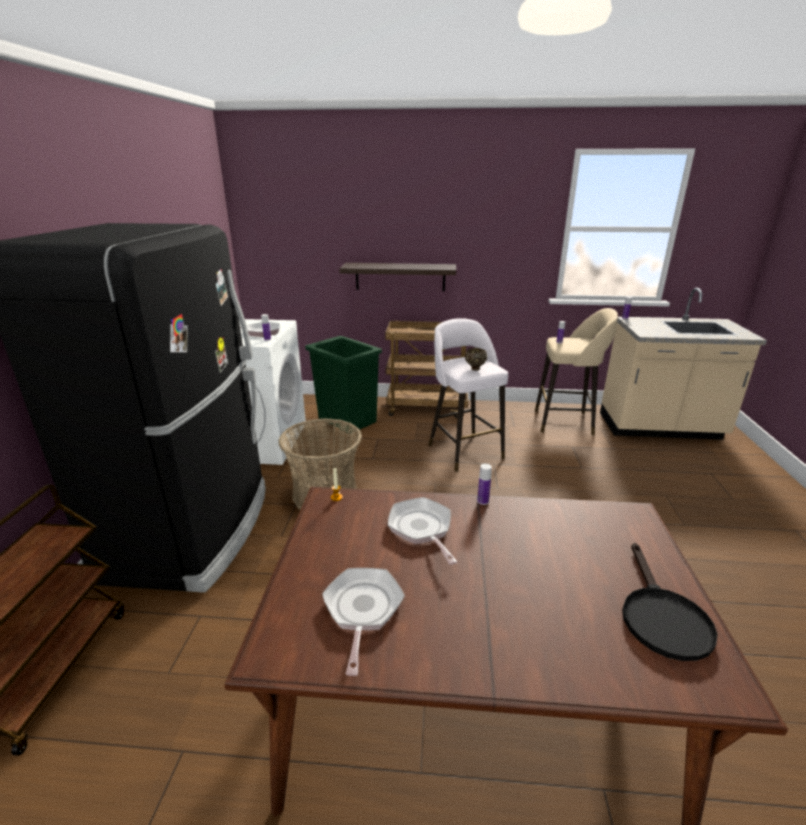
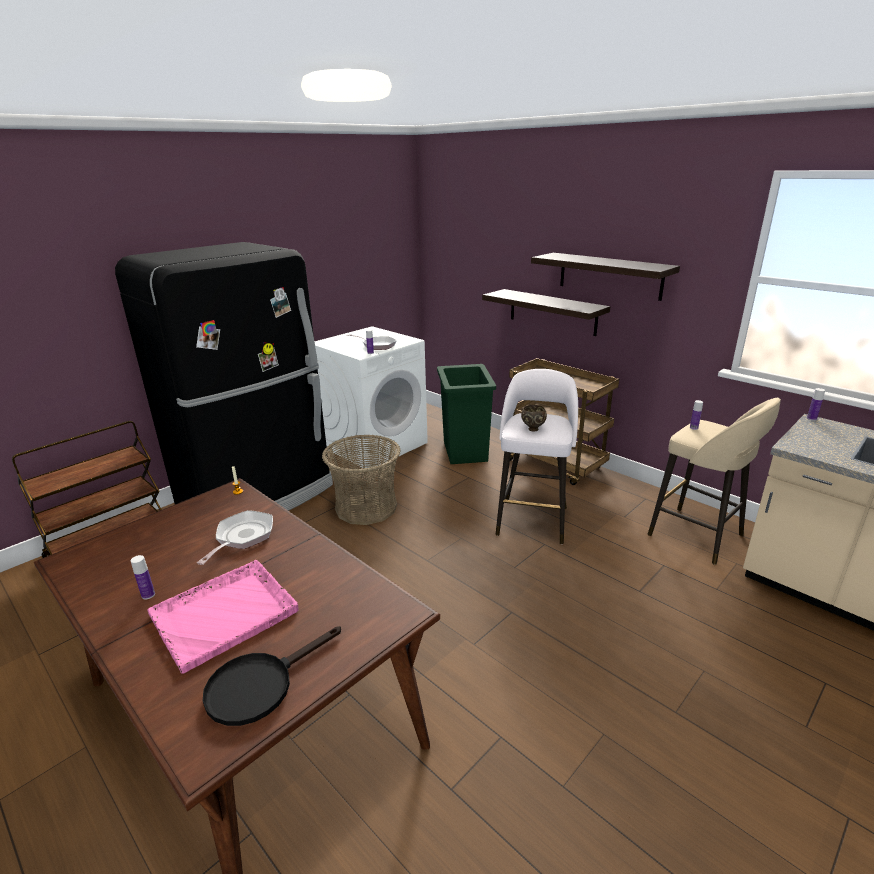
camera: 40 degrees right, 0 degrees up
frying pan [322,568,405,676] -> none
bottle [477,464,492,505] -> bottle moved to [131,555,155,599]
none -> pink tray [148,560,298,674]
none -> shelf [531,253,680,301]

